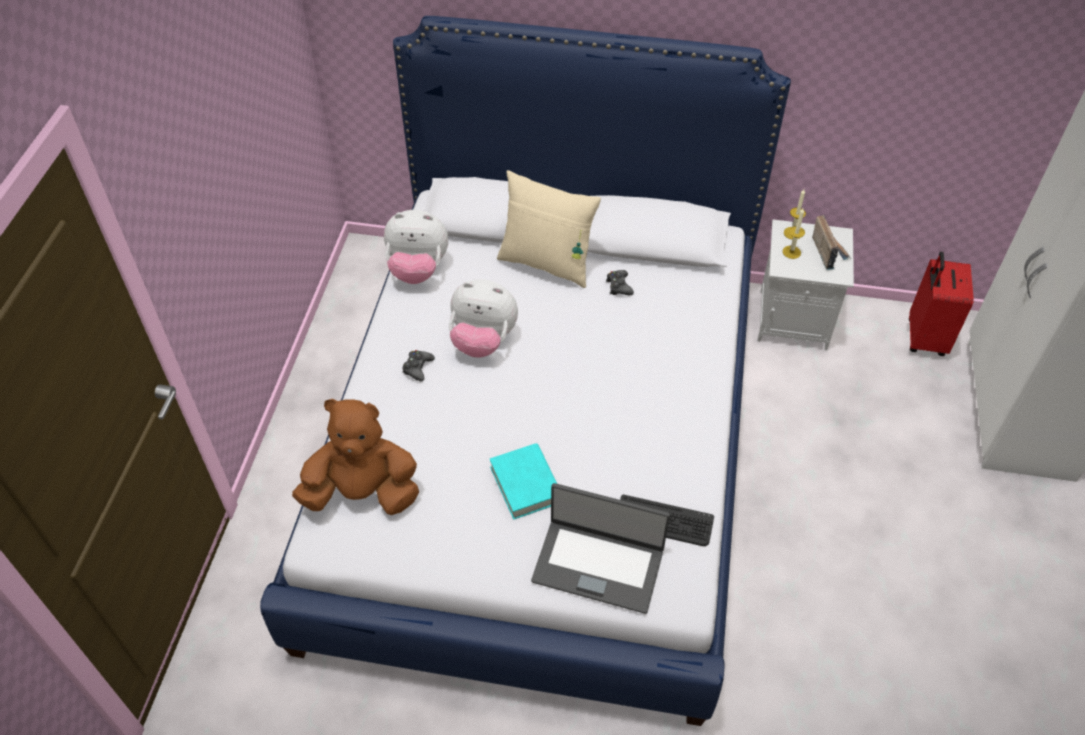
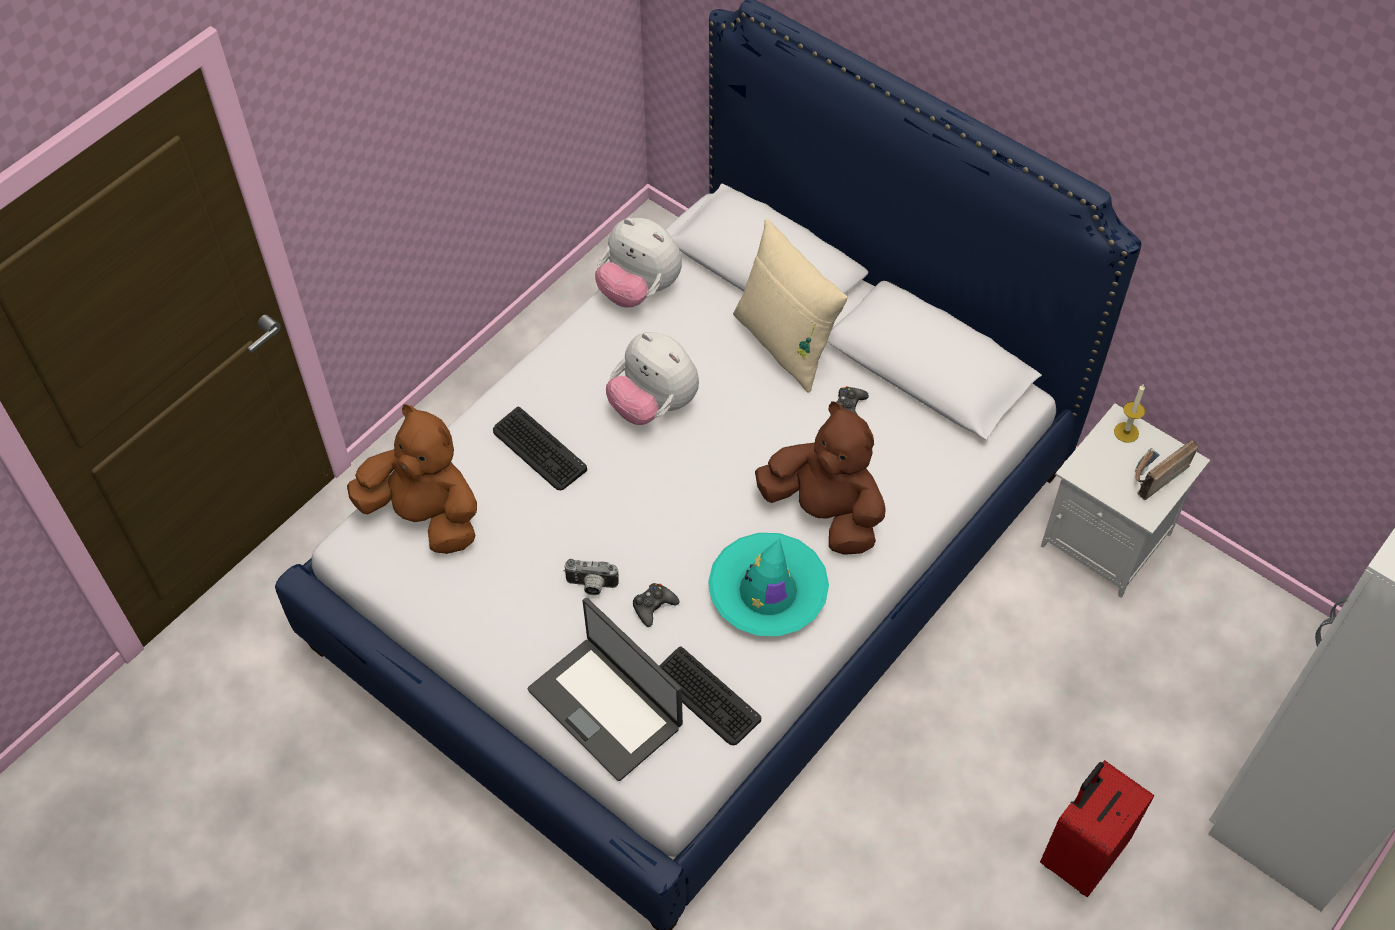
camera: 30 degrees right, 5 degrees up
black game controller [403,350,435,382] -> black game controller moved to [633,583,679,627]
turquoise book [490,443,557,520] -> camera [564,559,619,596]
candle [783,209,805,259] -> none
radio [812,215,852,270] -> radio turned 150 degrees counterclockwise [1135,440,1199,500]
red suitcase [909,252,974,356] -> red suitcase moved to [1040,760,1154,897]
none -> keyboard [493,407,587,490]
none -> turquoise hat [708,533,829,636]
none -> brown plush toy [755,401,886,555]

